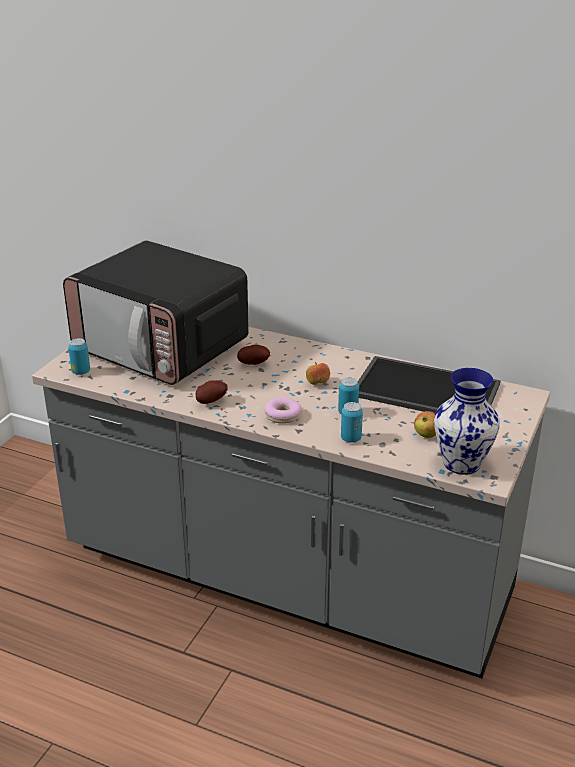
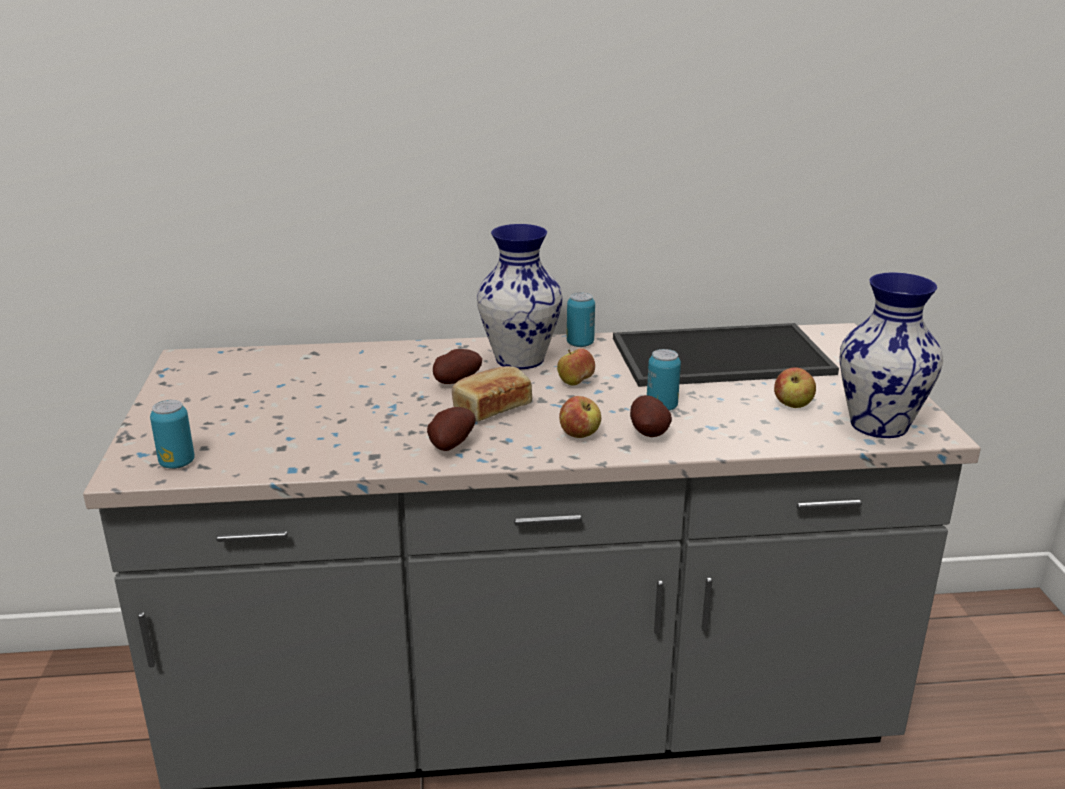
camera: 30 degrees left, 5 degrees down
microwave [63,240,249,385] -> none
donut [265,397,302,424] -> apple [559,396,601,438]
can [341,402,363,443] -> can moved to [567,292,595,347]
none -> bread [452,366,532,421]
none -> vase [477,224,563,369]
none -> potato [630,395,672,437]

